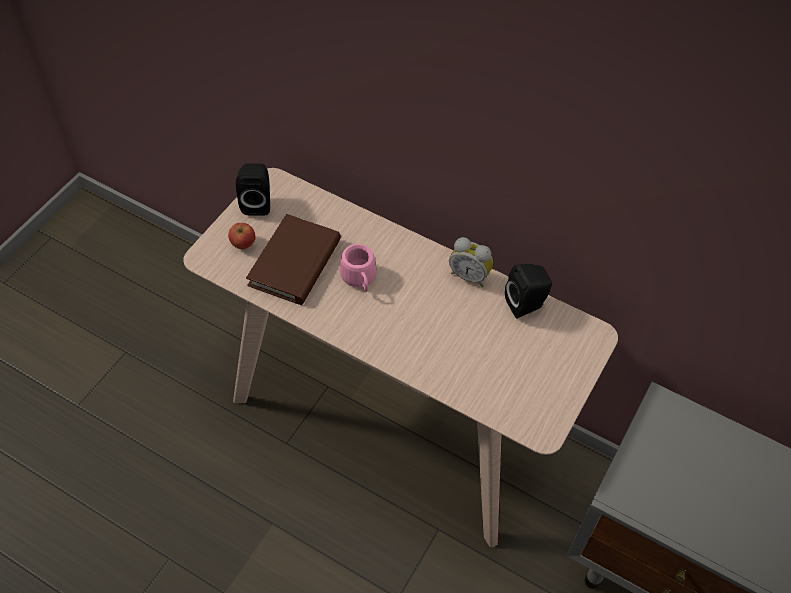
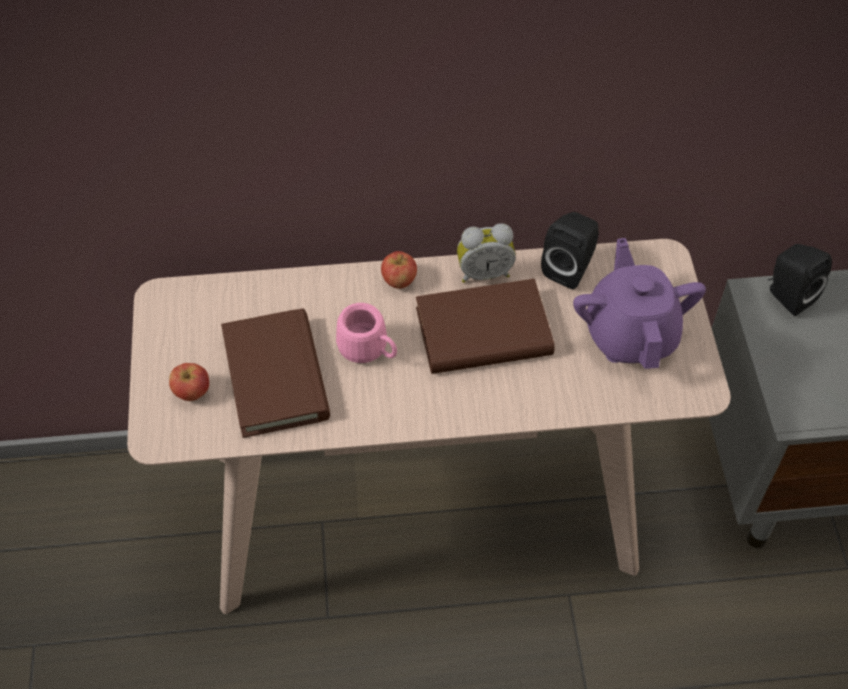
camera: 35 degrees left, 0 degrees up
black speaker [236,163,270,216] -> black speaker moved to [768,244,832,316]
none -> apple [381,251,417,289]
none -> brown book [416,279,555,374]
none -> purple teapot [573,238,706,369]

